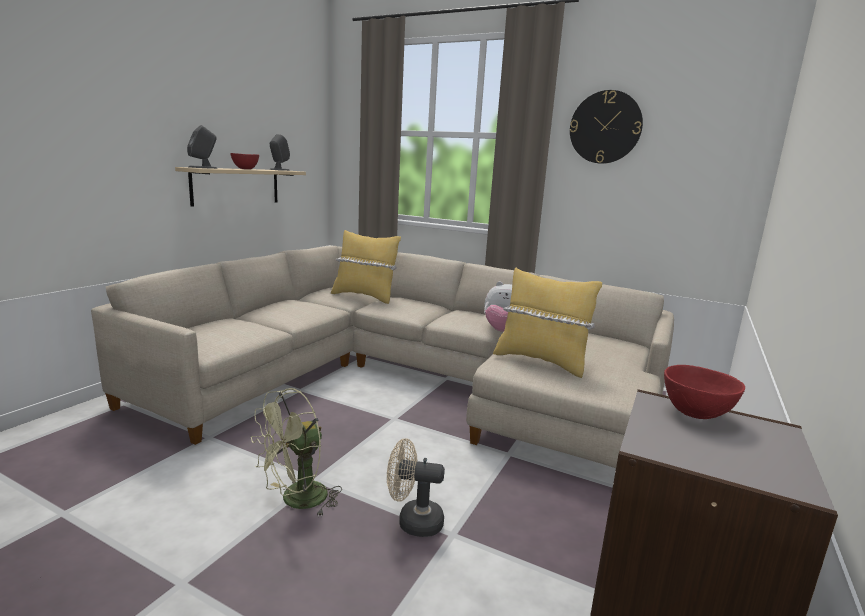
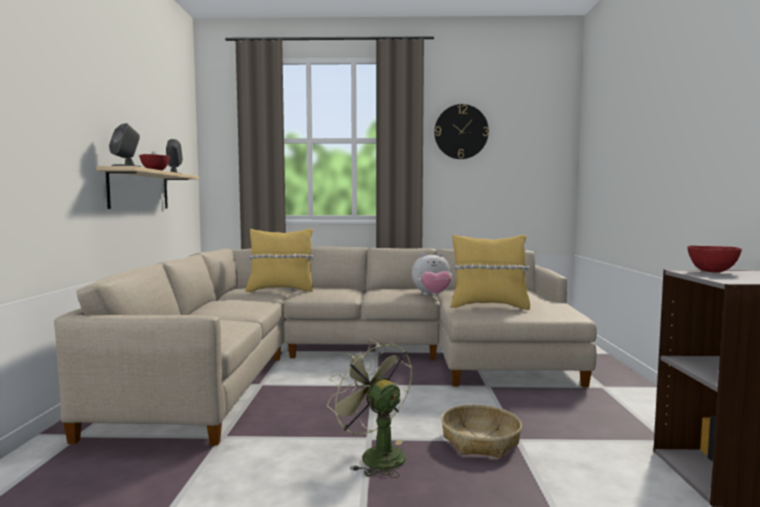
camera: 25 degrees left, 10 degrees down
green fan [251,388,342,517] -> green fan turned 120 degrees clockwise [327,339,412,478]
beige fan [387,438,445,537] -> basket [441,404,522,458]

